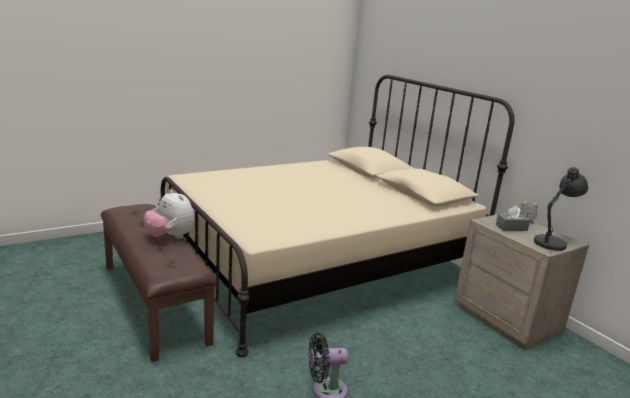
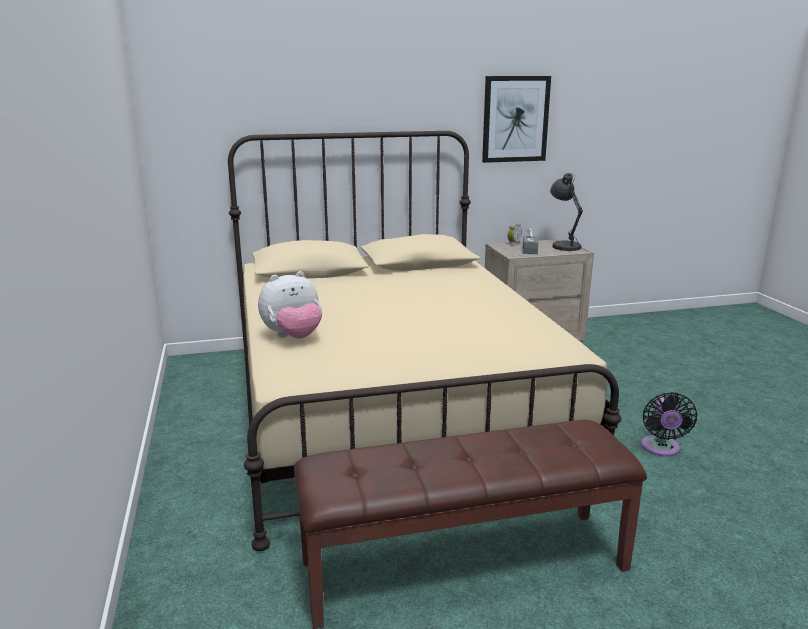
camera: 70 degrees left, 0 degrees up
plush toy [144,190,195,239] -> plush toy moved to [258,271,322,338]
none -> picture [482,76,551,163]

